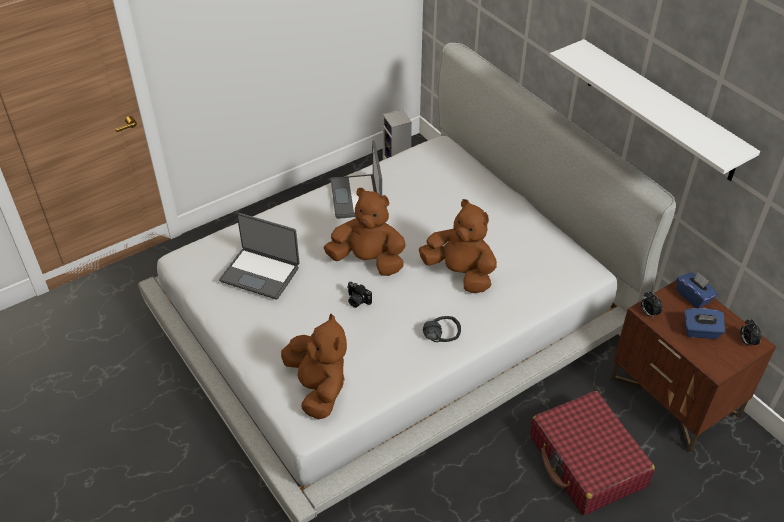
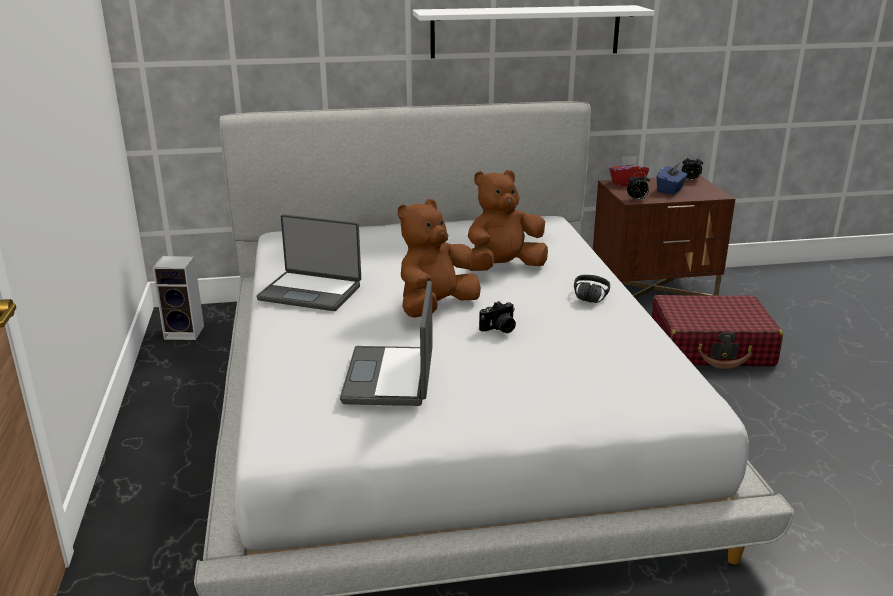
camera: 65 degrees left, 20 degrees down
laptop [219,213,300,300] -> laptop turned 135 degrees clockwise [340,281,433,406]
brown plush toy [281,314,347,419] -> none
blue tissue box [677,272,718,308] -> red tissue box [609,156,649,186]

